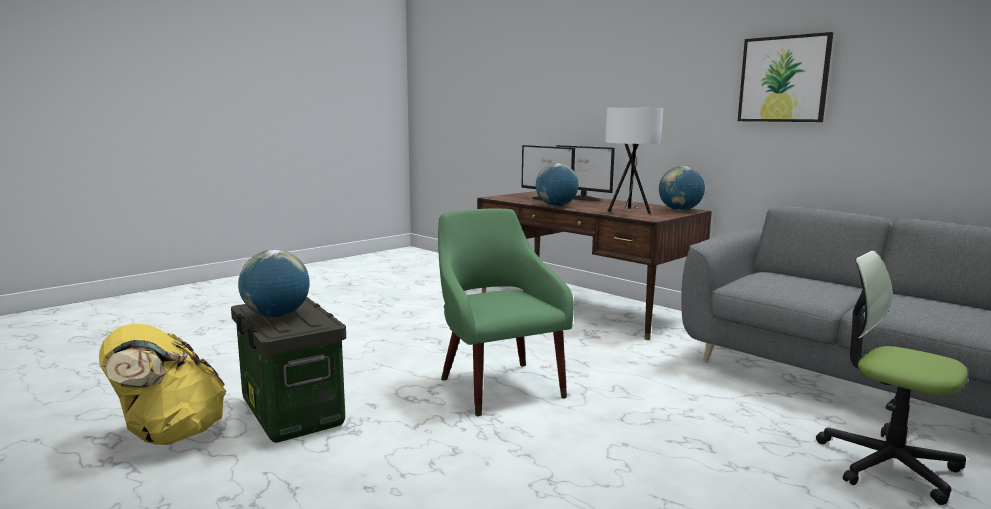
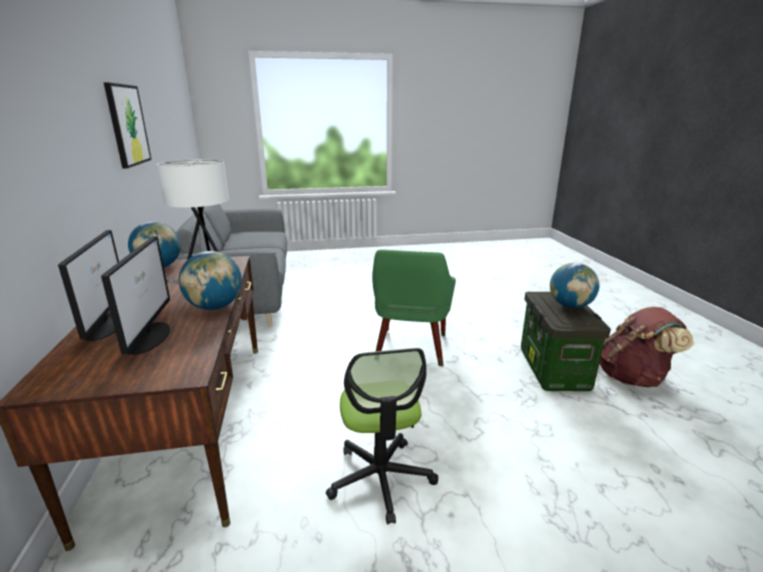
camera: 145 degrees left, 10 degrees up
yellow backpack [99,324,226,445] -> brown backpack [599,307,694,387]
office chair [816,251,968,505] -> office chair moved to [326,348,438,525]

